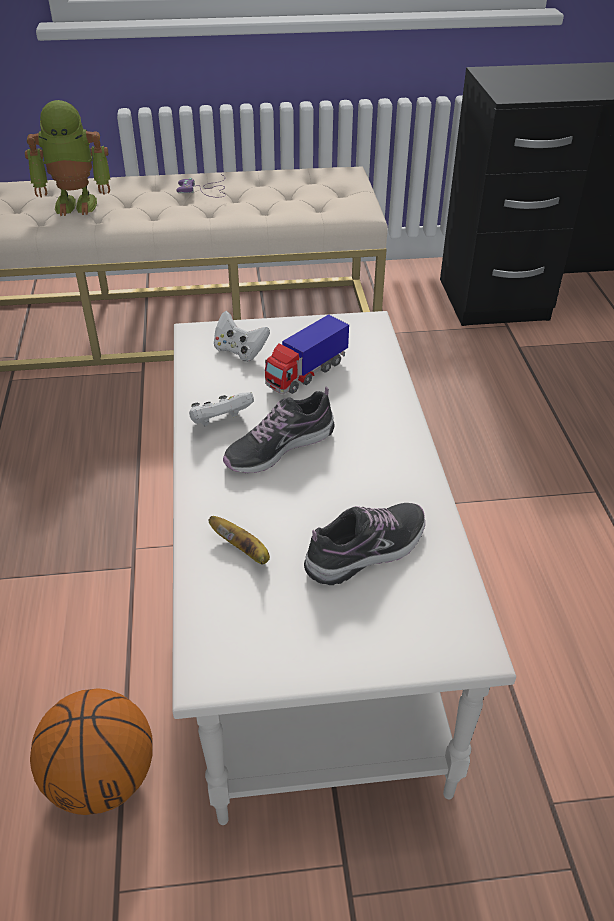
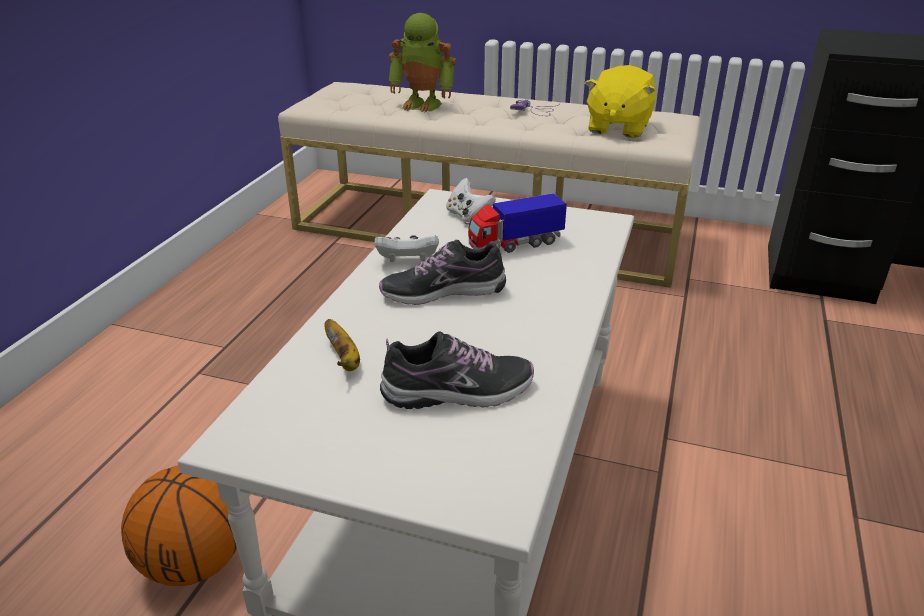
camera: 25 degrees right, 10 degrees down
none -> yellow plush toy [585,65,656,138]

